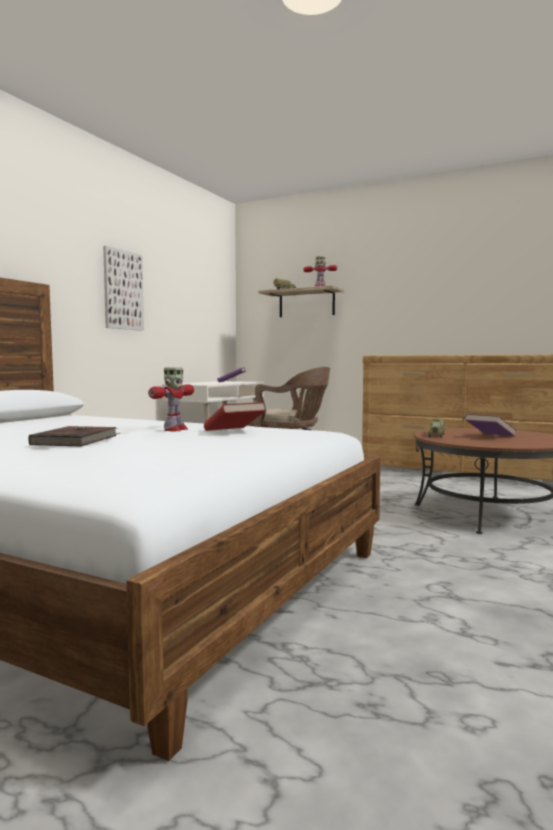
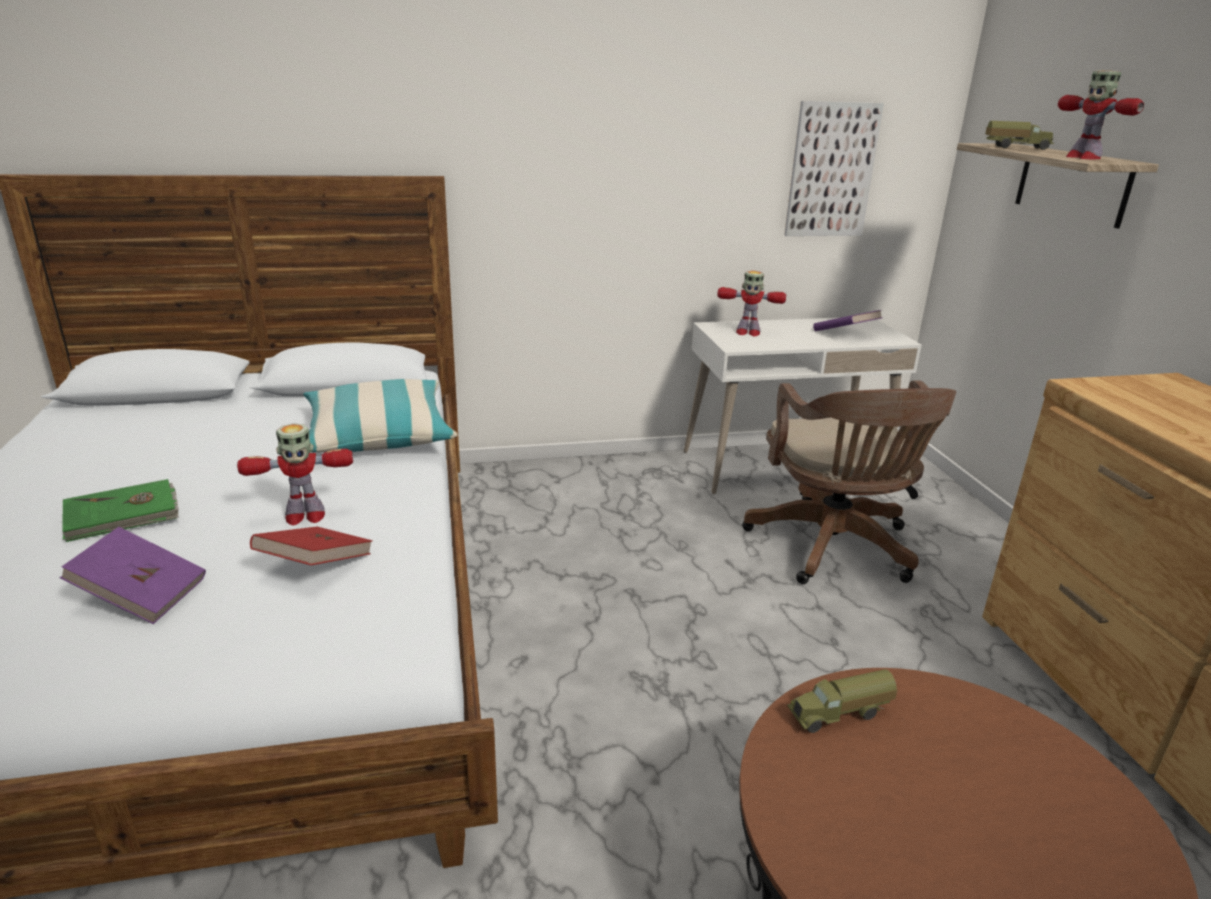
camera: 50 degrees right, 20 degrees up
brown book [28,426,120,446] -> green book [62,479,179,542]
picture [103,246,144,331] -> picture moved to [784,101,884,236]
purple book [465,414,517,436] -> purple book moved to [60,527,206,624]
none -> pillow [303,379,458,452]
none -> toy robot [717,271,786,336]

